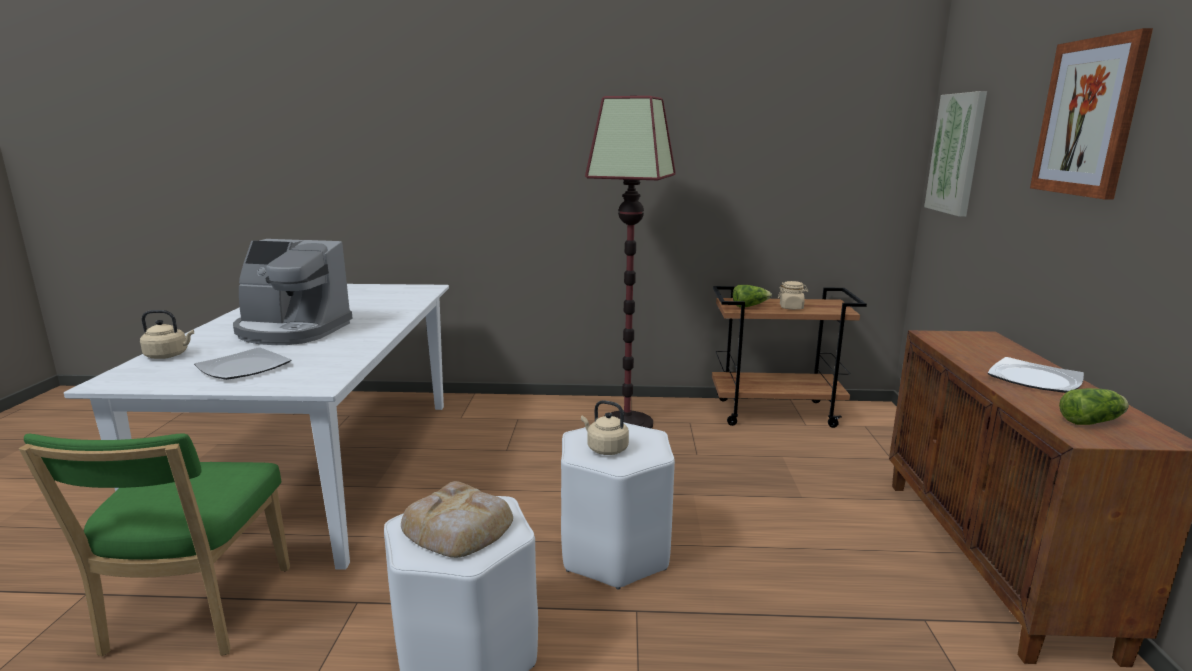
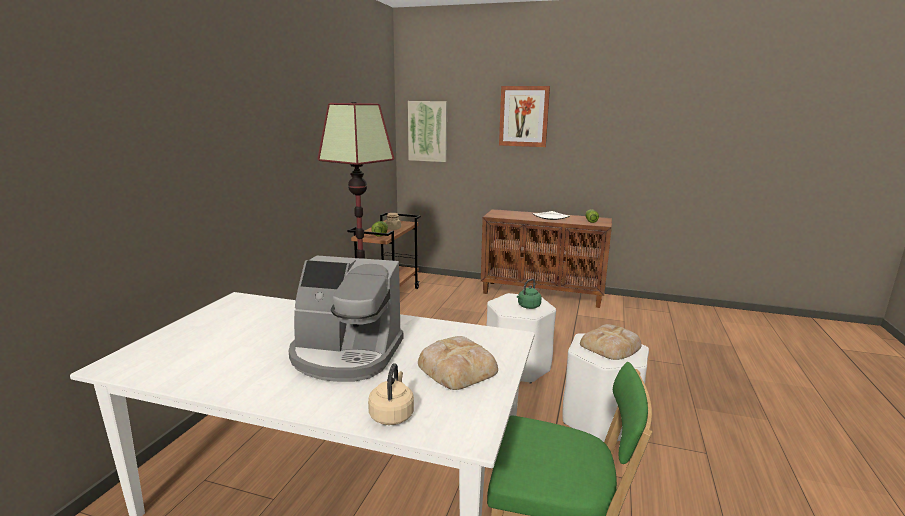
camera: 75 degrees left, 0 degrees up
plate [194,347,291,380] -> bread [418,336,498,390]
coffee machine [233,239,353,345] -> coffee machine turned 75 degrees clockwise [289,256,403,382]
beige kettle [581,400,629,455] -> green kettle [517,279,542,309]

